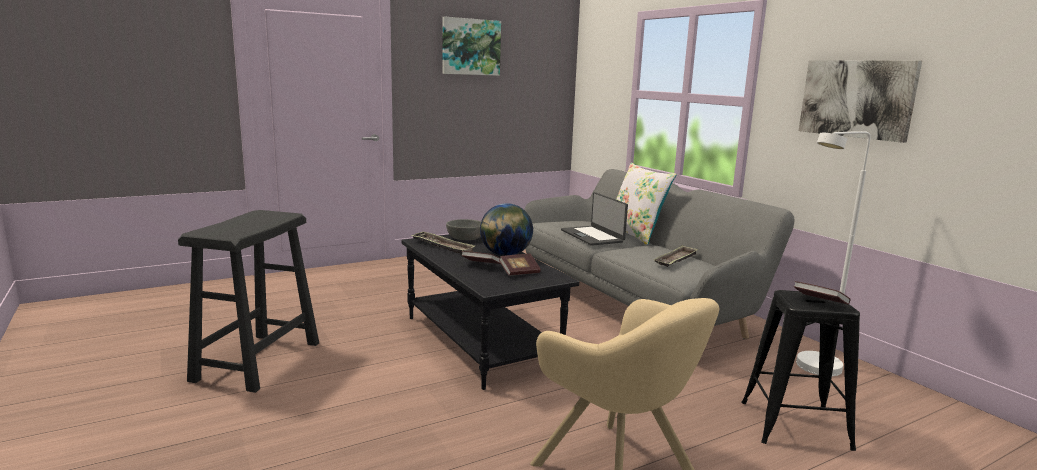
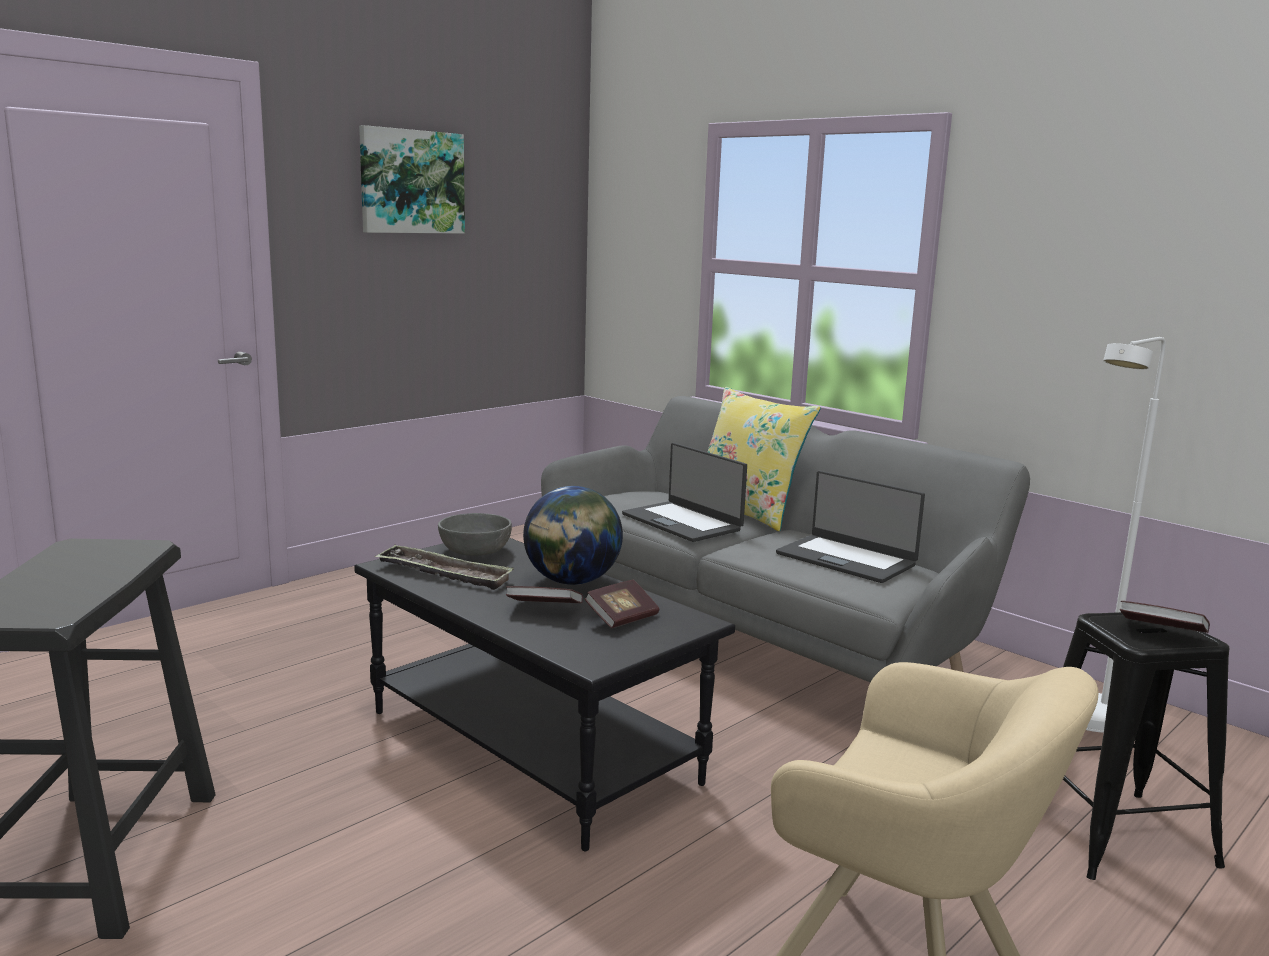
camera: 15 degrees left, 0 degrees up
white pillow [616,163,677,245] -> yellow pillow [708,387,821,531]
tray [654,245,698,267] -> laptop [776,471,925,583]
picture [799,60,922,143] -> none

